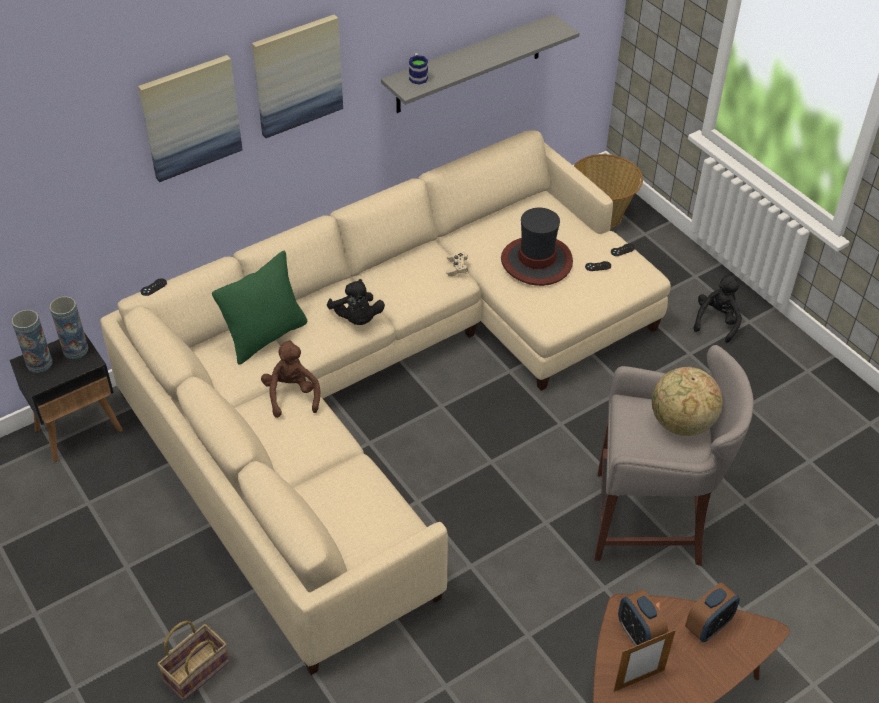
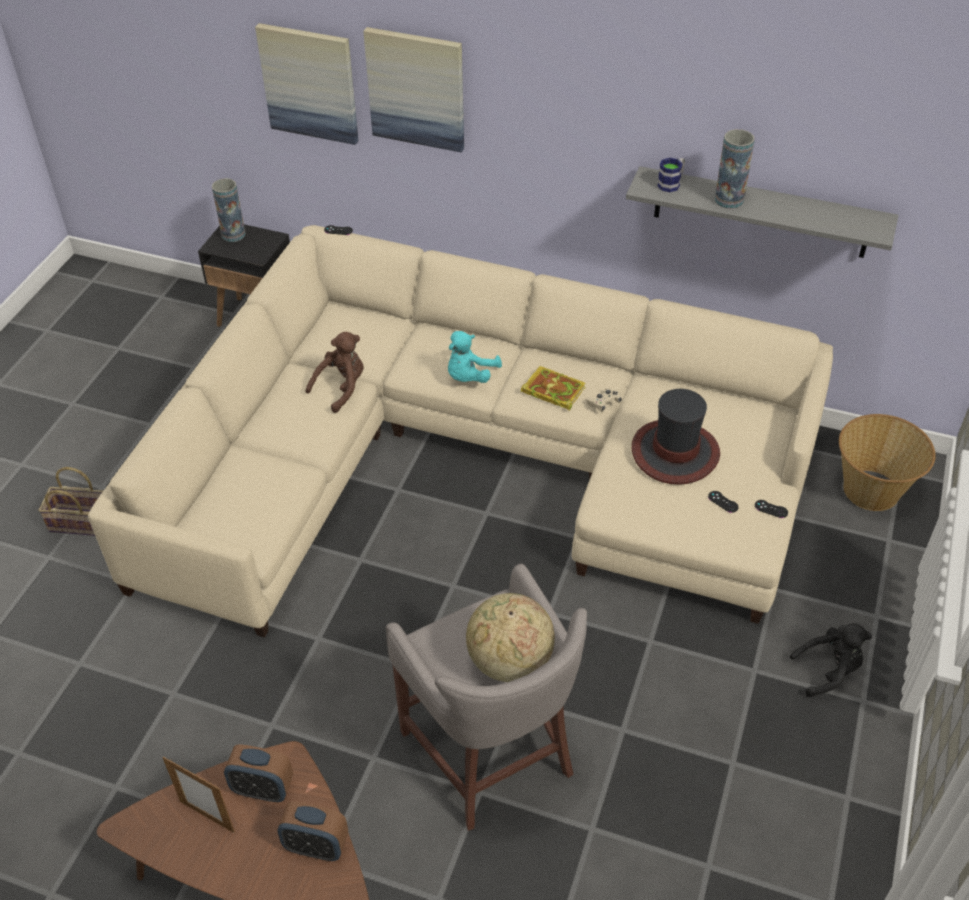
camera: 55 degrees right, 0 degrees up
vase [49,296,88,359] -> vase moved to [715,129,755,209]
green pillow [212,251,307,364] -> none
picture [252,14,343,138] -> picture moved to [255,23,358,145]
black plush toy [327,279,385,325] -> turquoise plush toy [448,331,502,383]
alarm clock [618,590,668,646] -> alarm clock turned 105 degrees counterclockwise [224,744,293,802]
none -> book [521,366,585,411]

